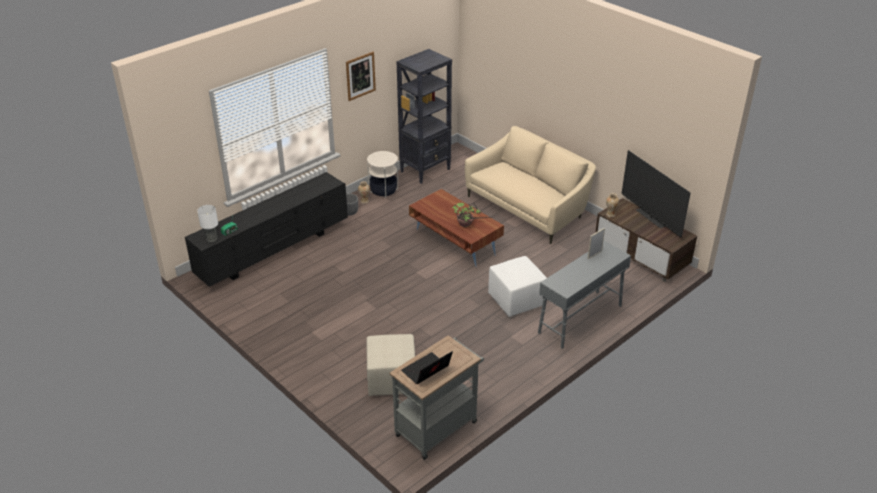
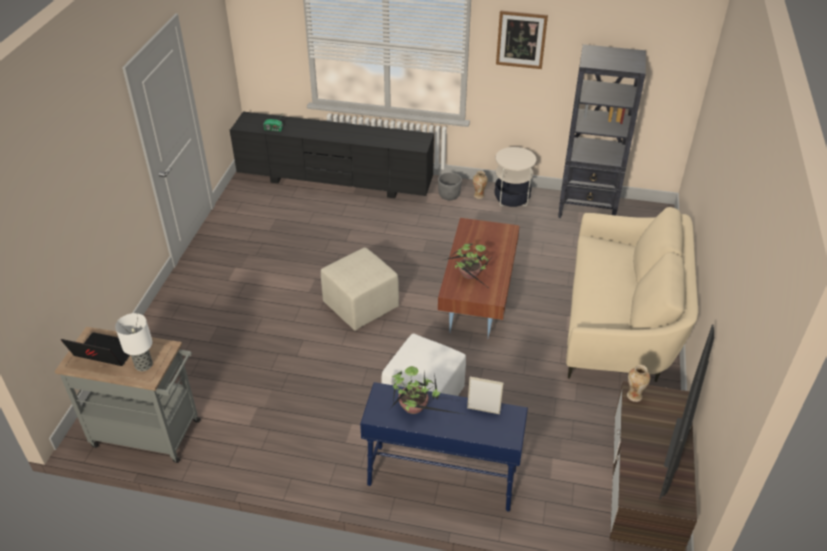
camera: 55 degrees right, 5 degrees up
table lamp [197,205,218,242] -> table lamp moved to [115,313,153,371]
beige ottoman [366,334,415,396] -> beige ottoman moved to [321,248,399,331]
grey console table [538,241,631,349] -> blue console table [360,382,528,511]
none -> potted plant [390,366,462,414]

